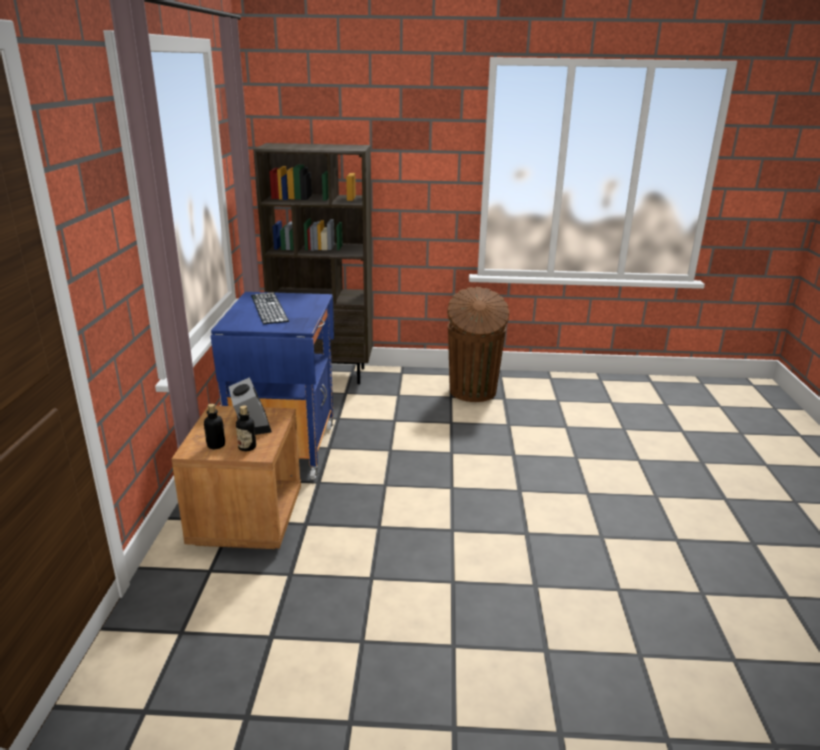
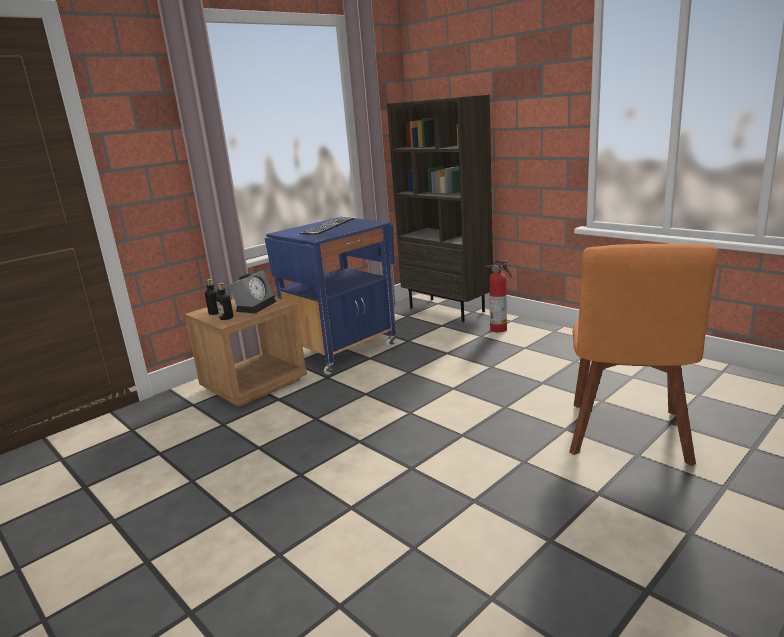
camera: 45 degrees right, 5 degrees down
brown trash can [447,287,509,402] -> none
none -> fire extinguisher [487,260,511,332]
none -> orange chair [569,244,718,466]

